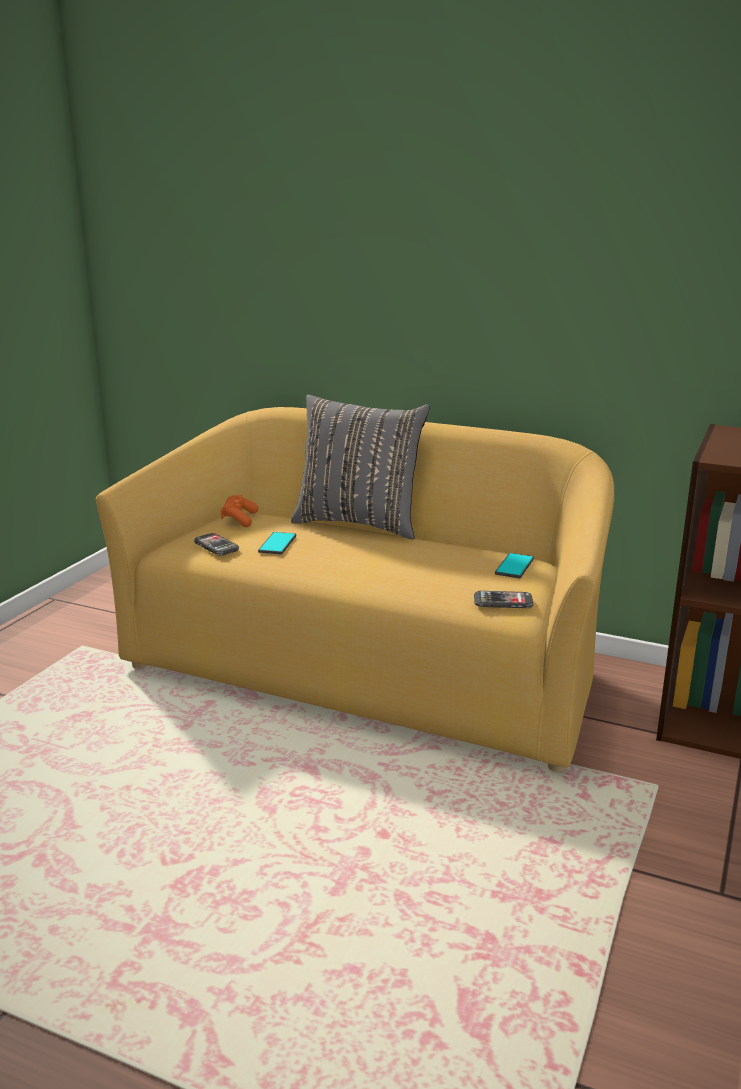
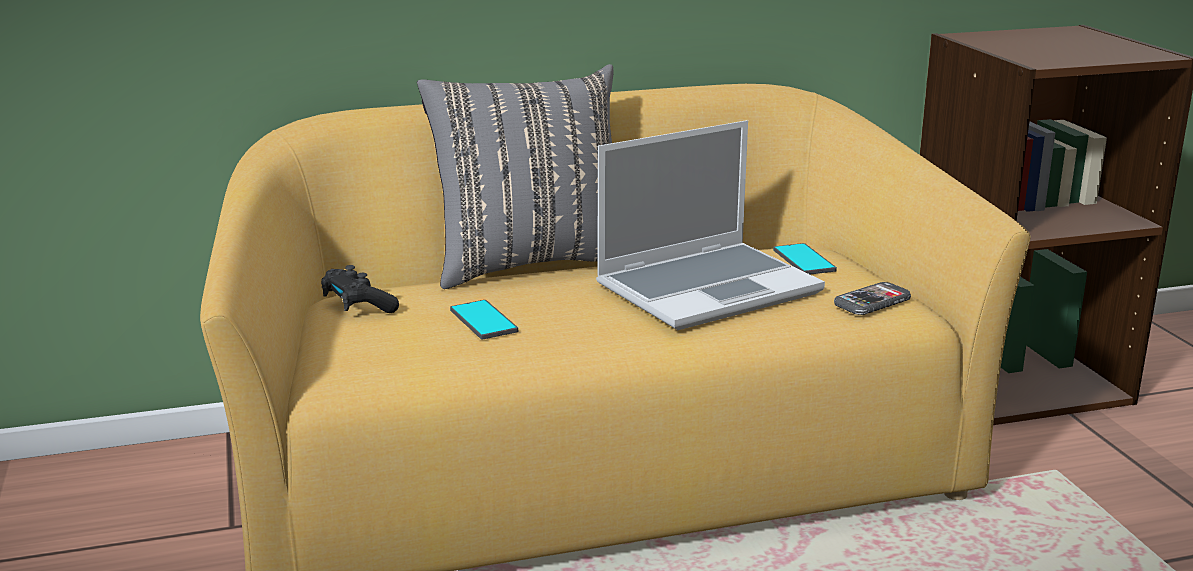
camera: 40 degrees left, 0 degrees up
phone [194,533,239,555] -> none
orange game controller [220,495,258,527] -> black game controller [321,265,399,313]
none -> laptop [596,120,825,330]

